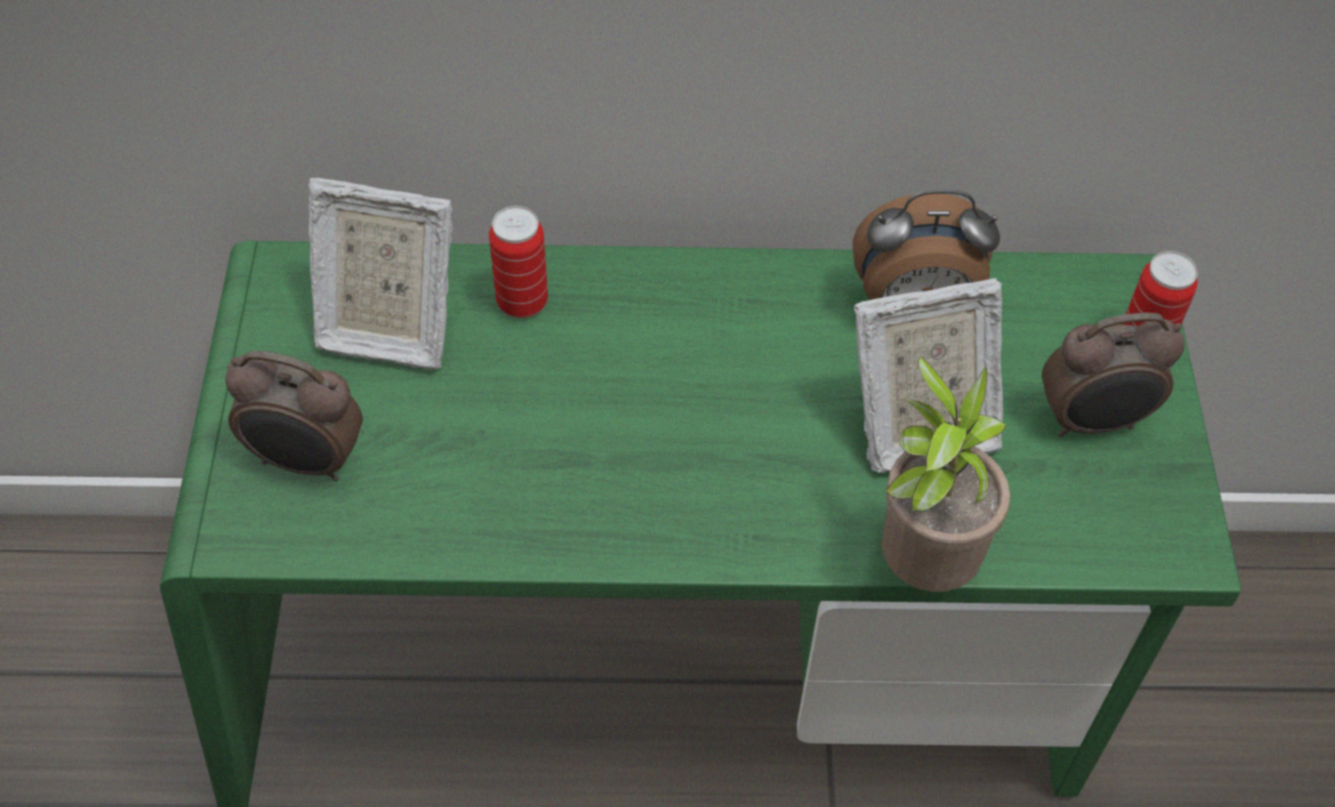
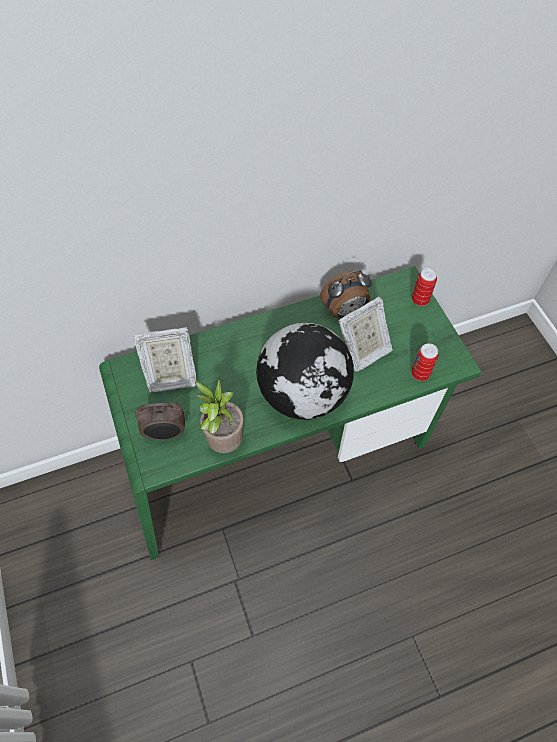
camera: 20 degrees left, 5 degrees up
can [489,206,548,318] -> can moved to [411,343,439,381]
potted plant [881,356,1010,592] -> potted plant moved to [195,378,244,453]
alarm clock [1042,313,1185,437] -> none
none -> globe [256,323,354,420]

